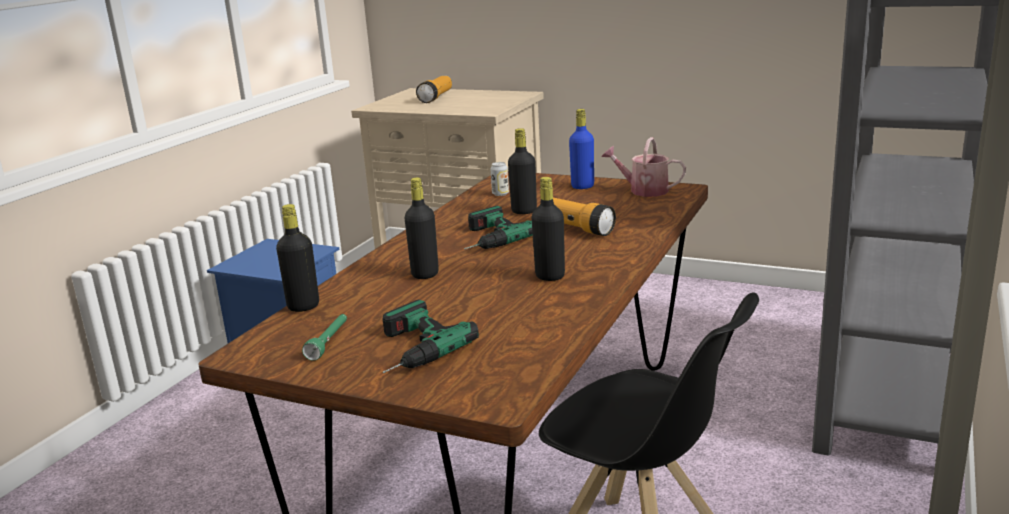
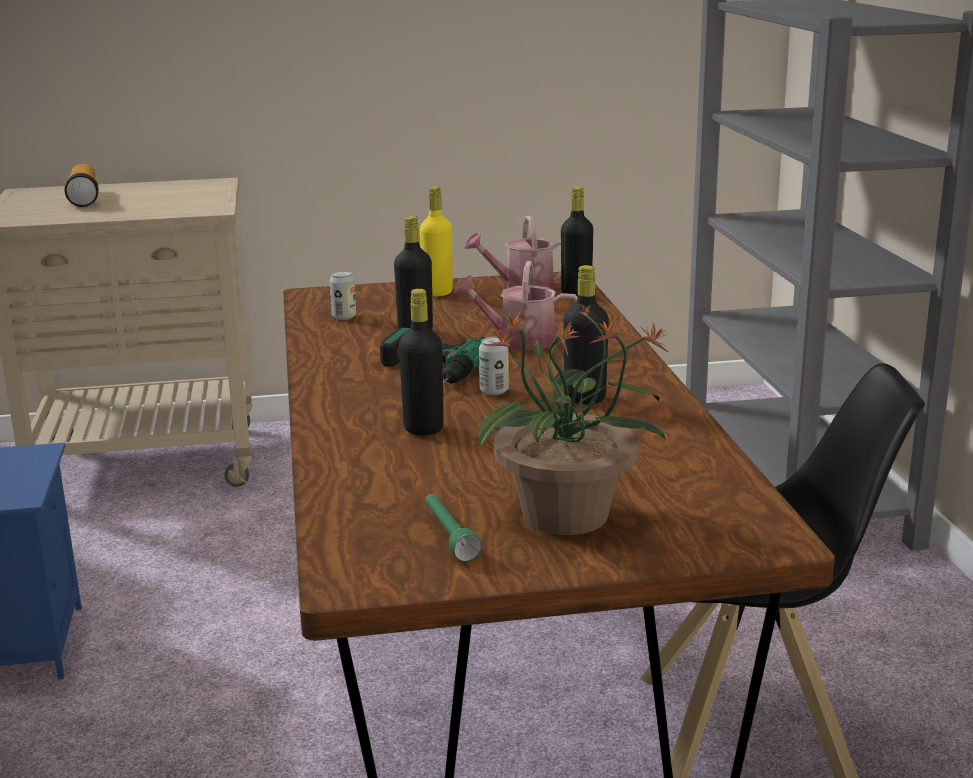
camera: 35 degrees left, 0 degrees up
black bottle [276,204,319,312] -> black bottle moved to [561,186,594,297]
power drill [383,300,479,373] -> potted plant [478,304,670,535]
flashlight [553,198,616,236] -> watering can [453,261,578,351]
blue bottle [569,109,594,189] -> yellow bottle [420,186,453,296]
none -> can [479,337,509,395]

